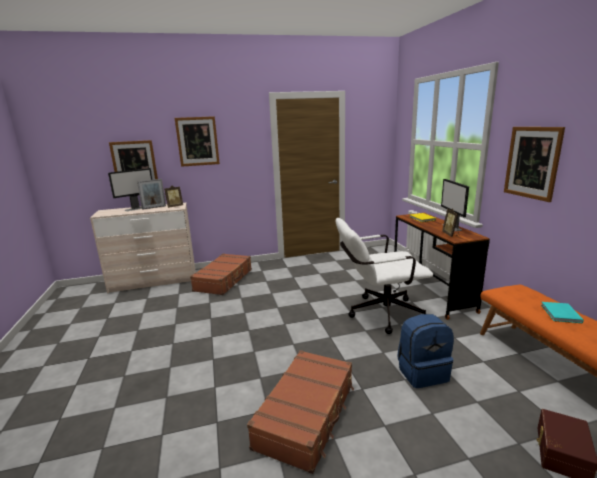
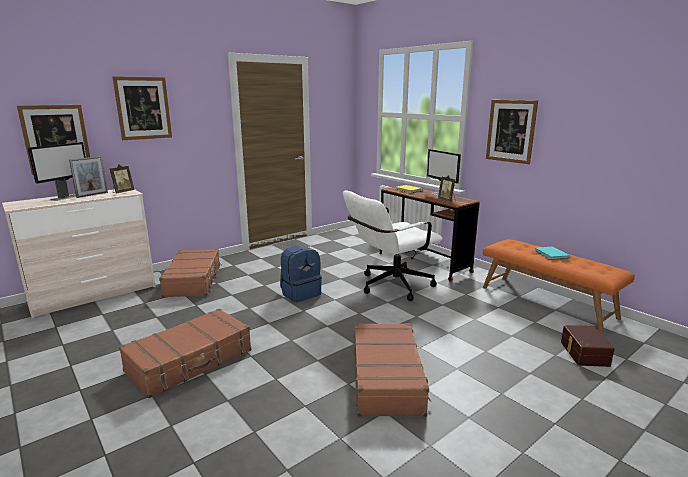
camera: 25 degrees left, 0 degrees up
blue backpack [397,314,454,388] -> blue backpack moved to [280,245,322,303]
none -> brown suitcase [119,308,251,398]

